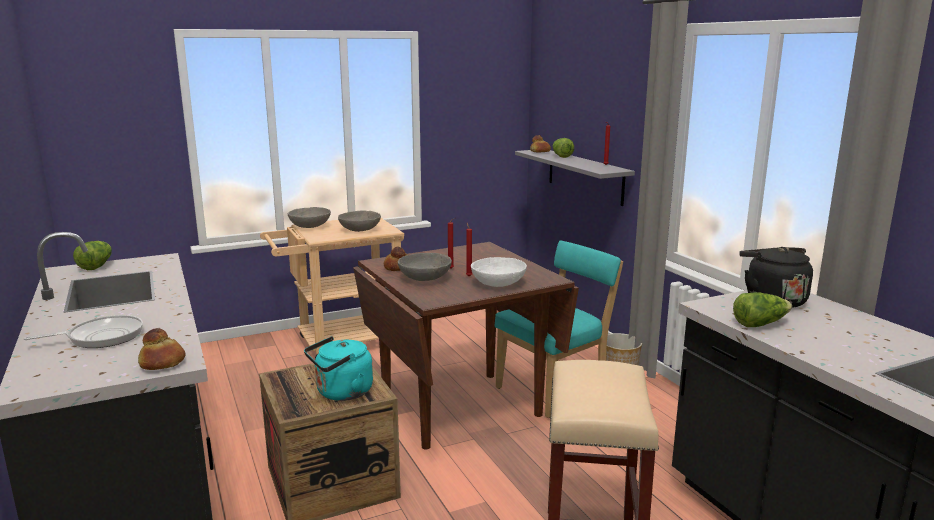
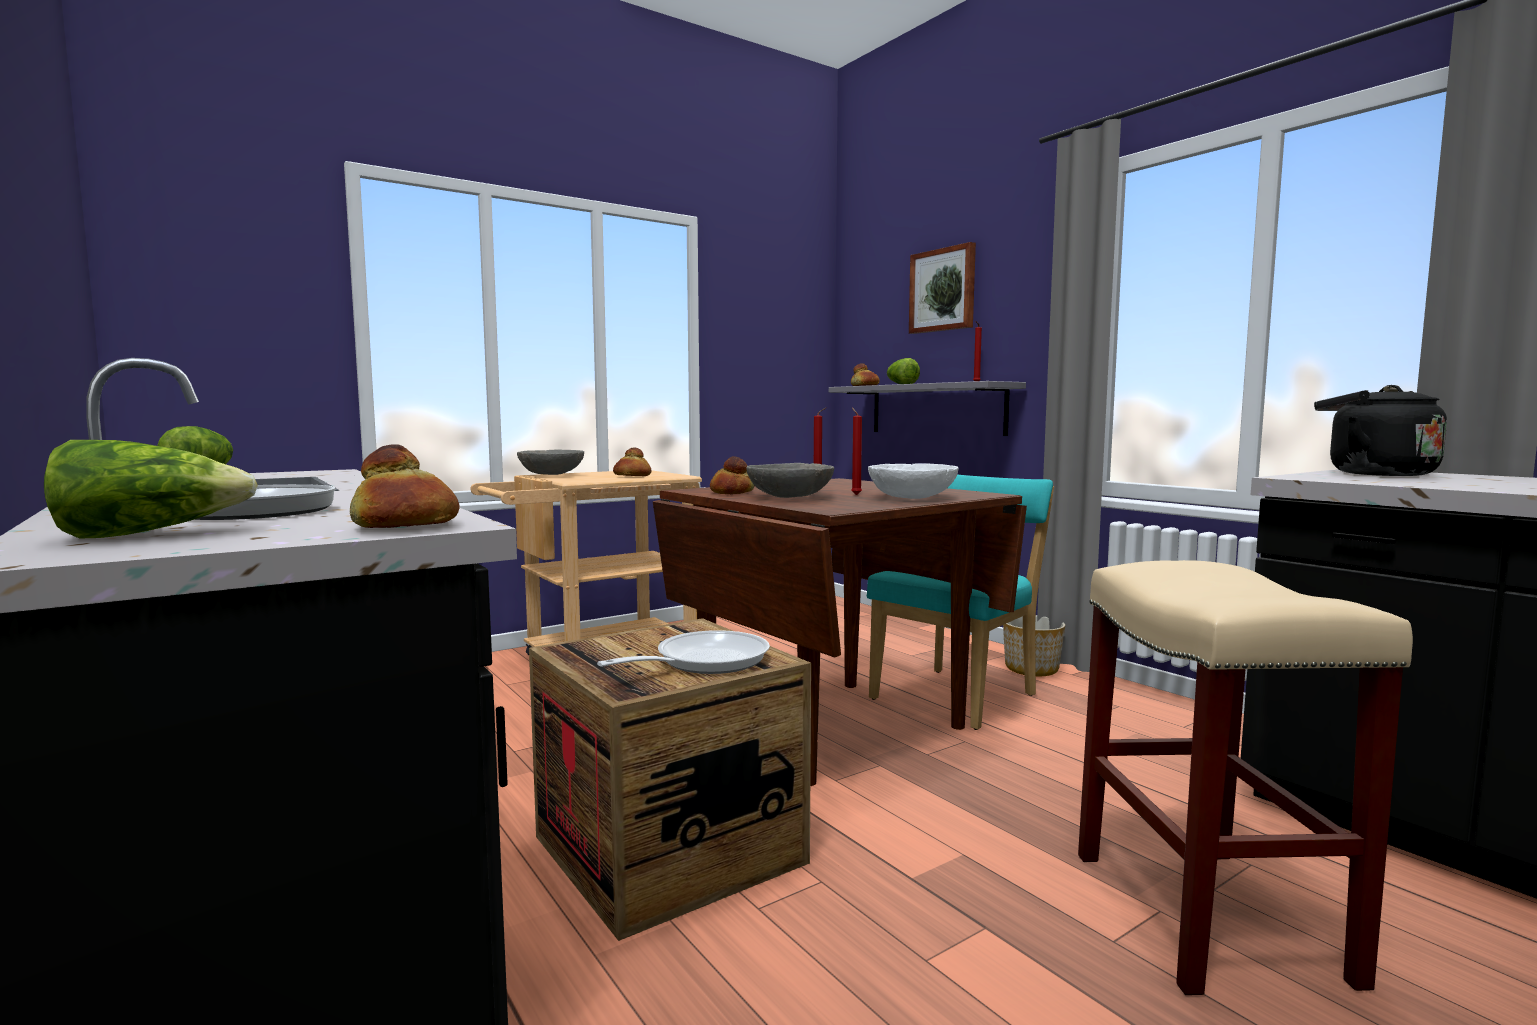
camera: 10 degrees left, 10 degrees down
turquoise kettle [304,336,373,401] -> frying pan [597,630,770,674]
grey bowl [338,210,381,232] -> bread [613,447,651,476]
lettuce [733,292,792,327] -> lettuce moved to [44,440,258,539]
none -> picture [909,242,976,334]

